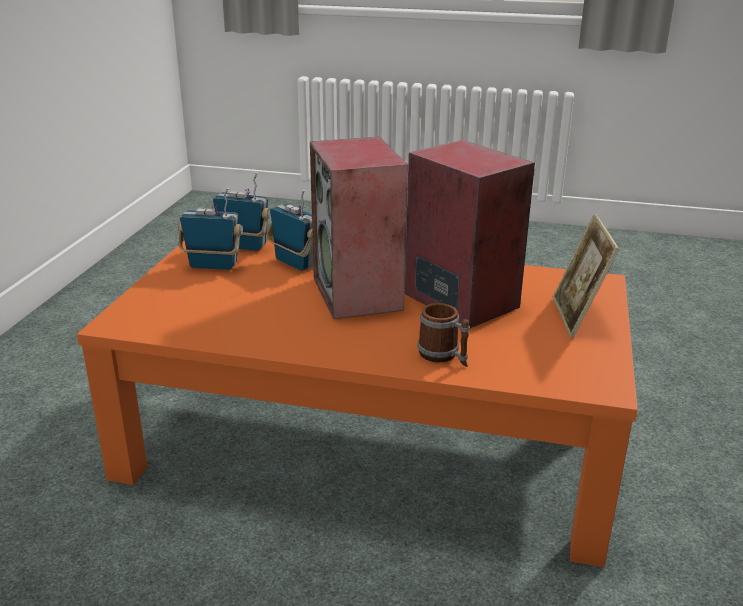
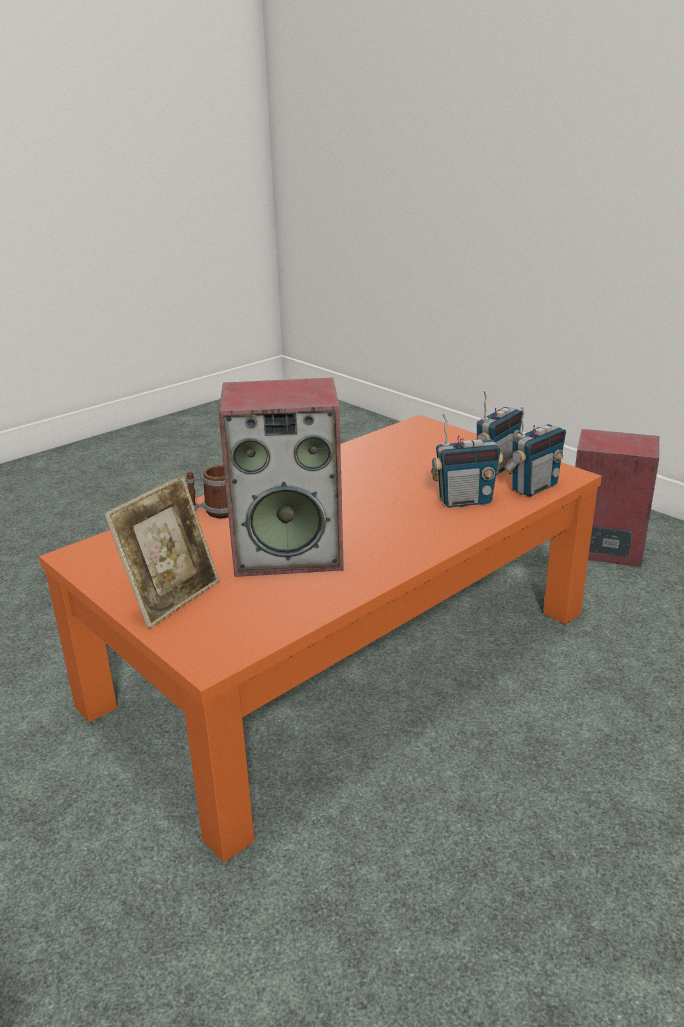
camera: 125 degrees right, 0 degrees up
speaker [310,137,408,319] -> speaker moved to [575,429,659,567]
picture frame [553,214,620,338] -> picture frame turned 90 degrees clockwise [104,475,220,628]

